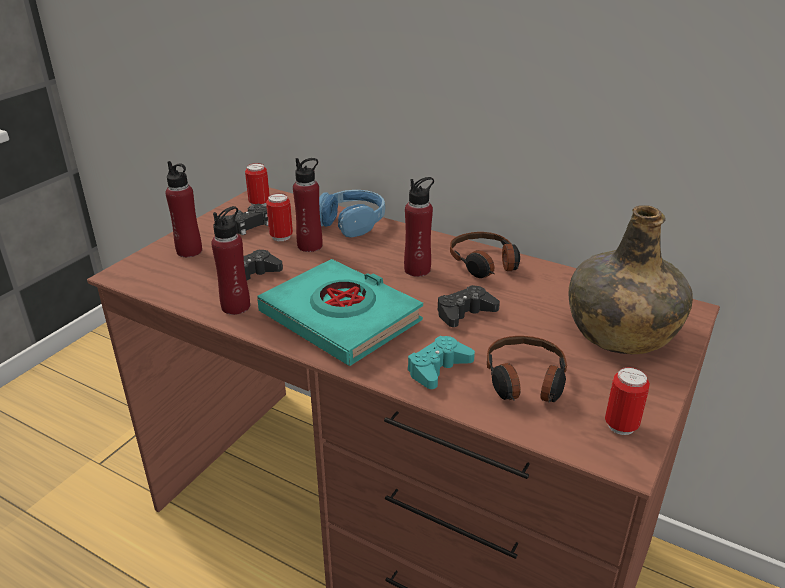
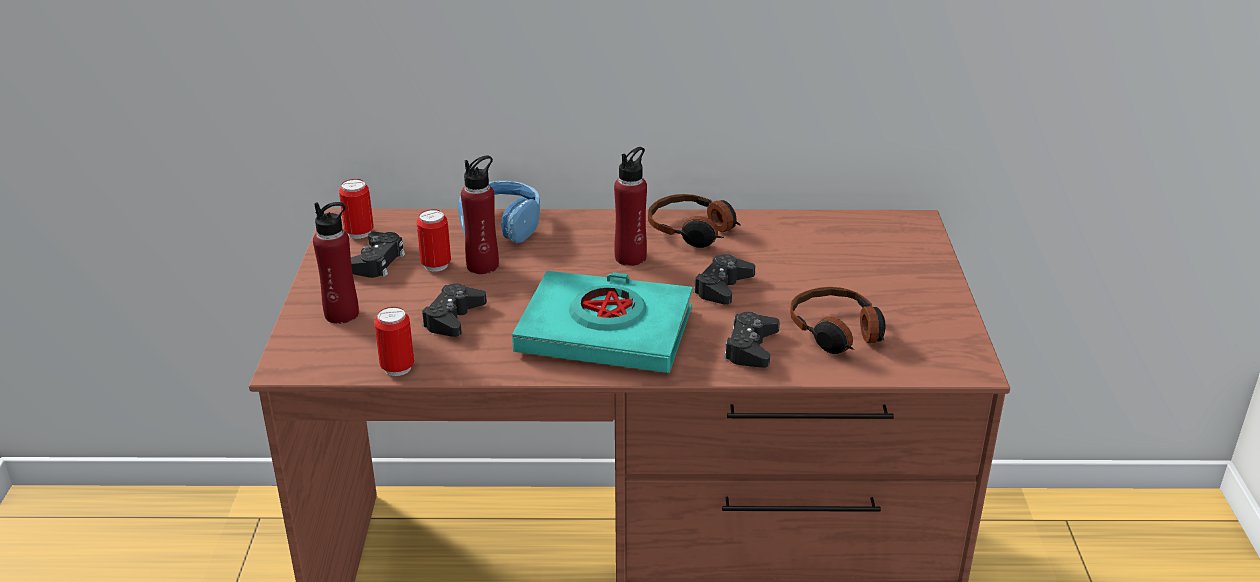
camera: 30 degrees left, 0 degrees up
red bottle [211,206,250,315] -> none
turquoise game controller [407,336,475,389] -> black game controller [724,312,780,368]
green bottle [568,205,693,354] -> none
can [605,367,650,435] -> can moved to [375,307,414,376]

